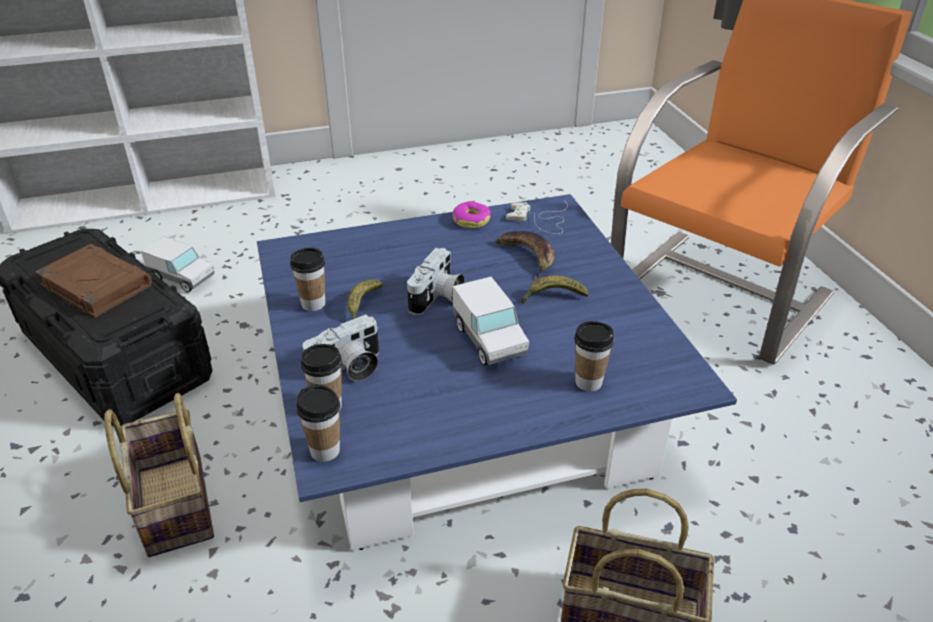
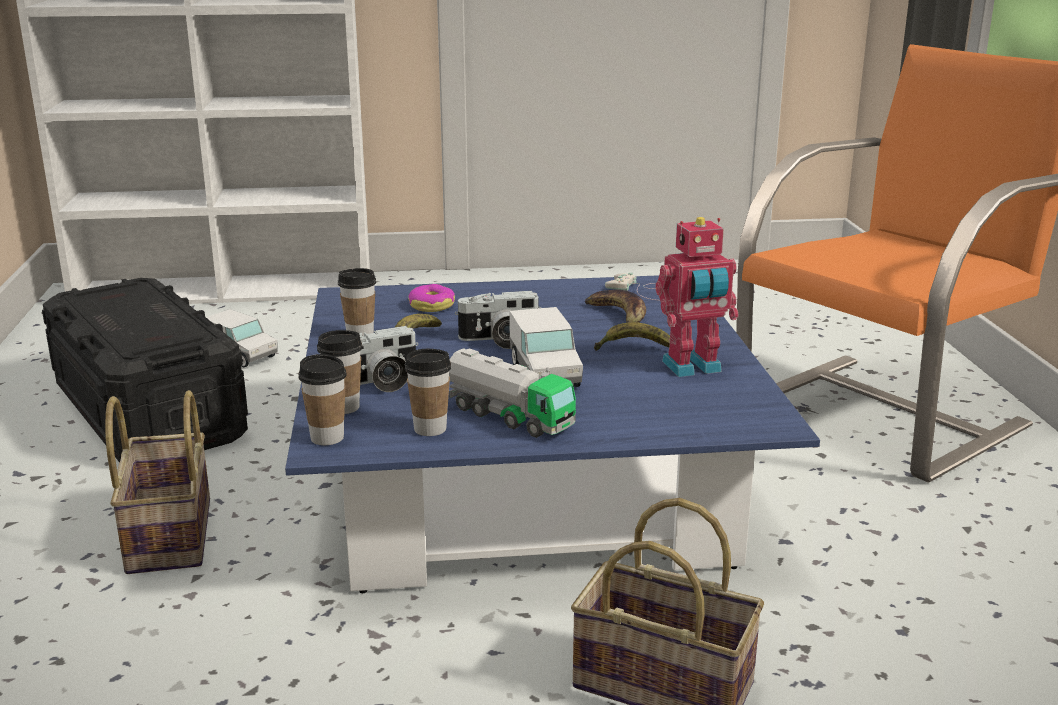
camera: 10 degrees right, 15 degrees down
brown book [35,244,152,318] -> none
camera [407,248,465,315] -> camera turned 45 degrees clockwise [455,291,541,349]
donut [452,201,491,229] -> donut moved to [409,284,455,312]
cup [574,321,614,391] -> cup moved to [405,349,451,436]
none -> toy truck [449,348,576,438]
none -> toy robot [656,217,738,377]

